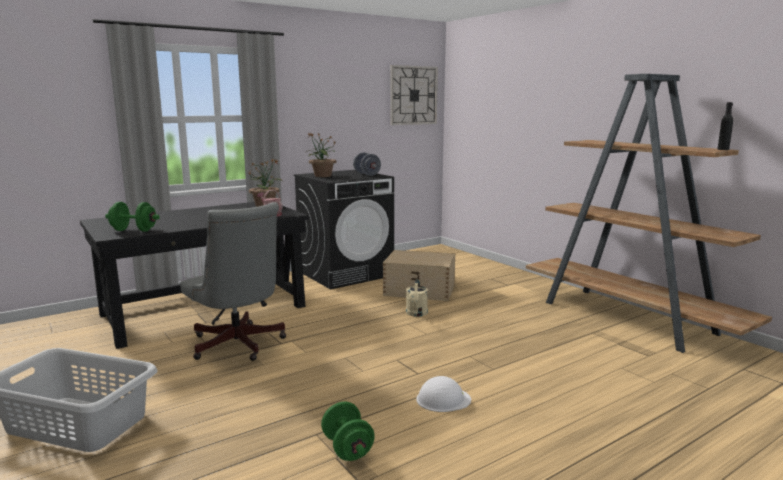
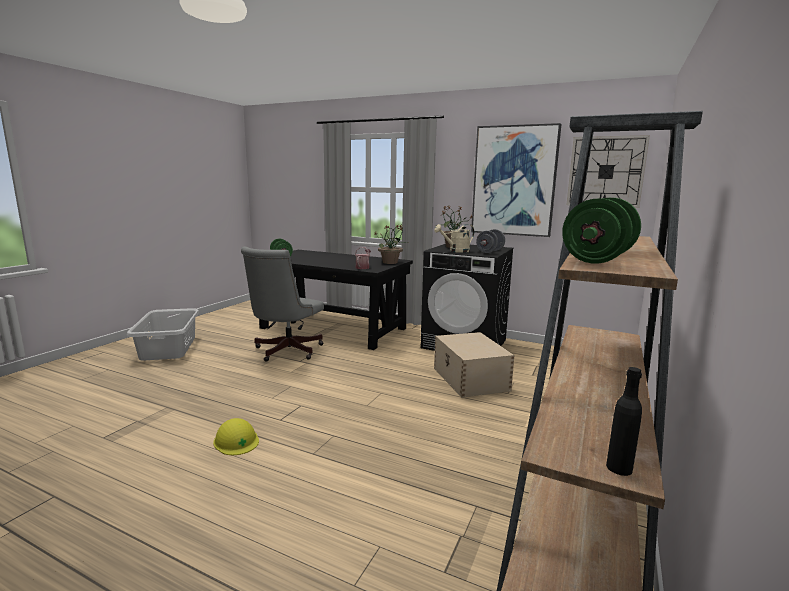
camera: 60 degrees right, 0 degrees up
green dumbbell [321,401,375,461] -> green dumbbell moved to [562,198,641,264]
beige watering can [406,280,428,317] -> beige watering can moved to [434,224,474,253]
white hard hat [416,376,471,412] -> yellow hard hat [213,418,259,455]
black bottle [717,102,733,150] -> black bottle moved to [606,367,642,476]
none -> picture [471,123,561,237]

